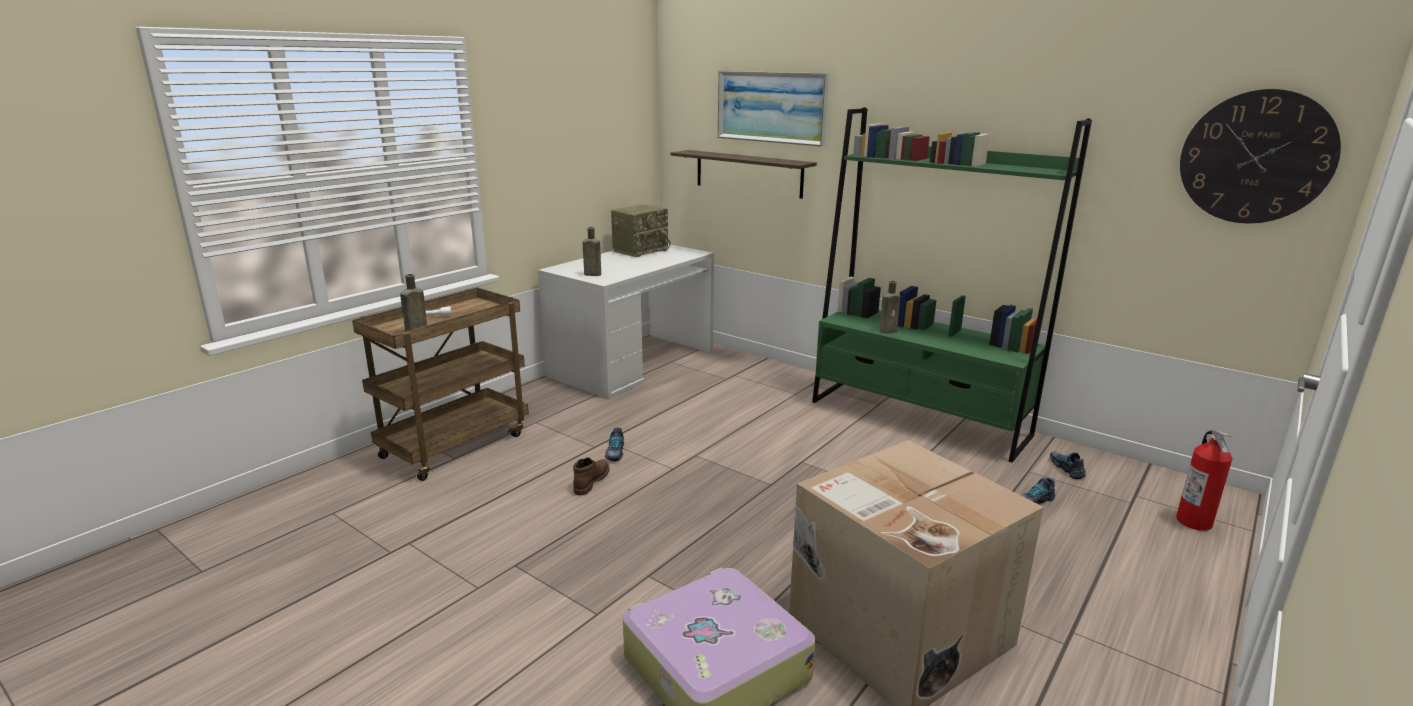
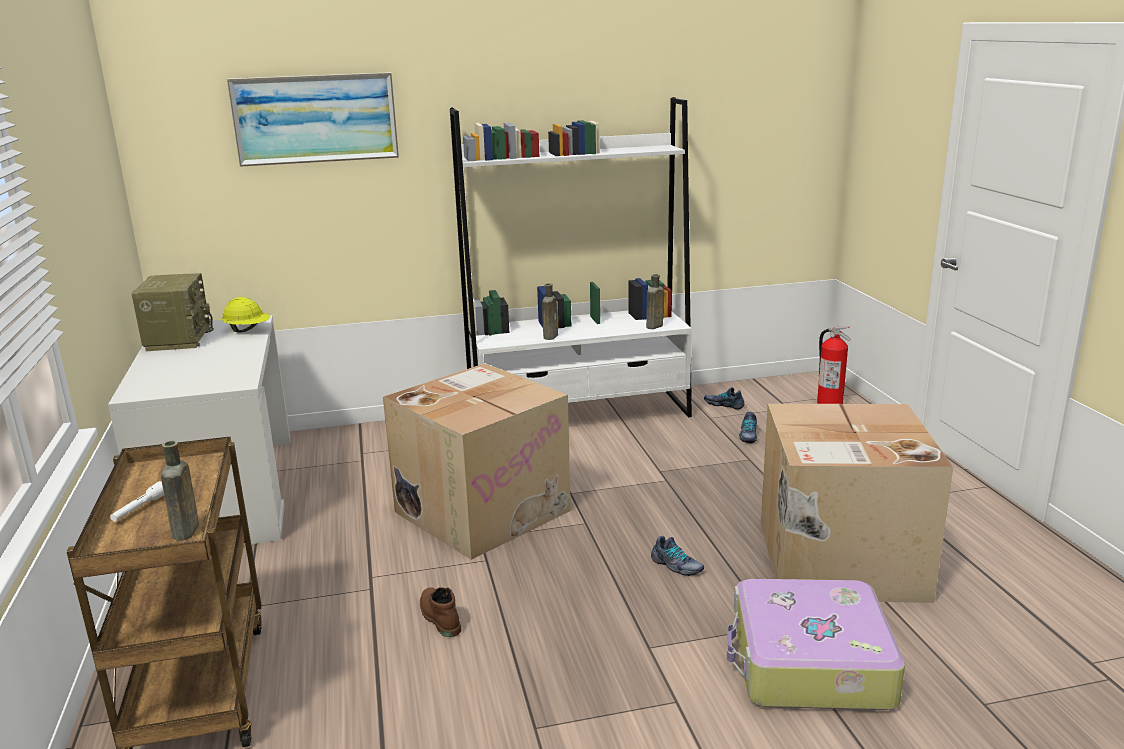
camera: 50 degrees left, 0 degrees up
brown bottle [583,227,601,276] -> brown bottle moved to [646,274,664,329]
shoe [605,428,624,462] -> shoe moved to [651,536,704,576]
shelf [671,150,817,199] -> none
green bookcase [812,107,1092,463] -> white bookcase [450,97,692,417]
wall clock [1180,89,1341,223] -> none
none -> yellow hard hat [222,297,270,333]
none -> cardboard box [383,363,571,560]

